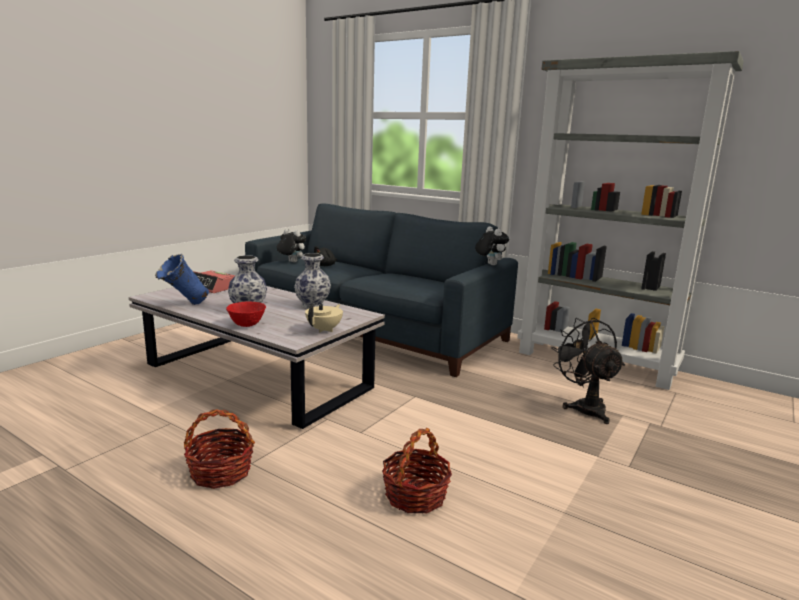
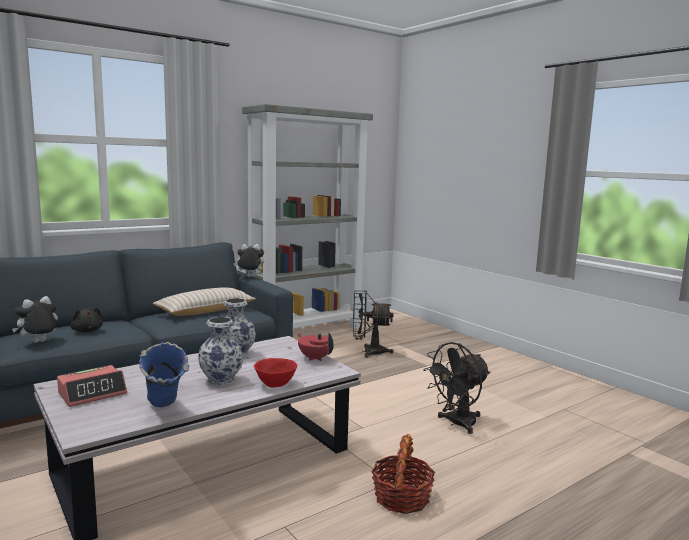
camera: 70 degrees left, 5 degrees down
beige teapot [305,303,343,333] -> red teapot [297,333,334,361]
basket [382,428,452,513] -> black fan [423,342,490,434]
none -> beige pillow [153,287,256,316]

